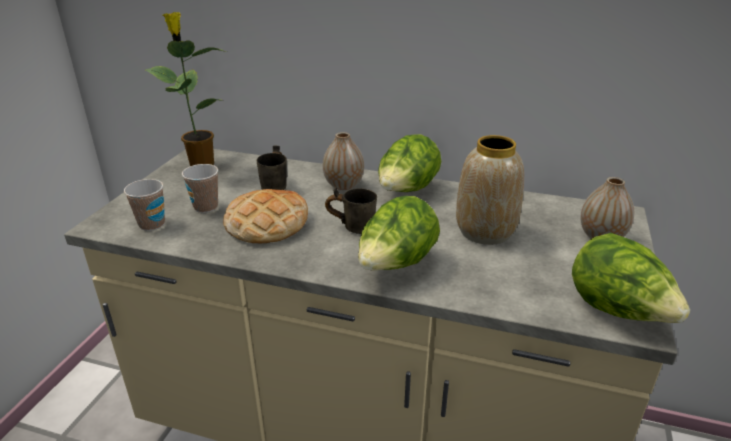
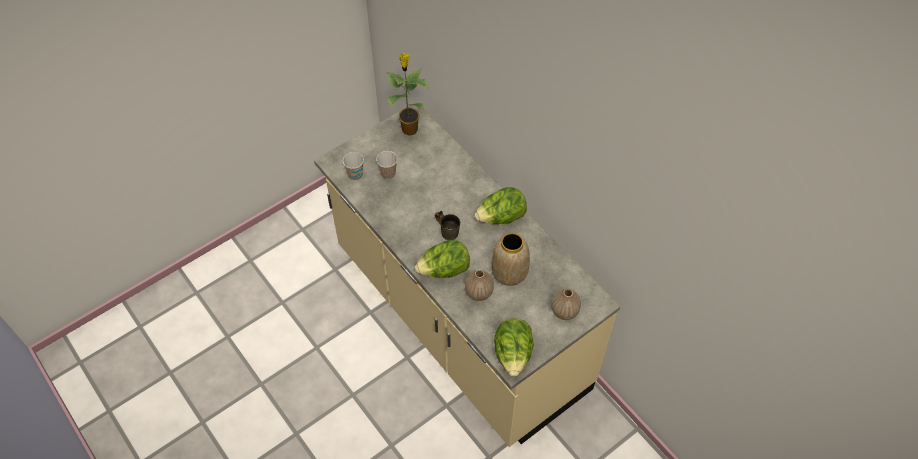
camera: 35 degrees right, 25 degrees up
bread [223,189,308,243] -> none
grey mug [257,146,287,190] -> none
vase [323,132,364,190] -> vase moved to [465,269,494,301]

